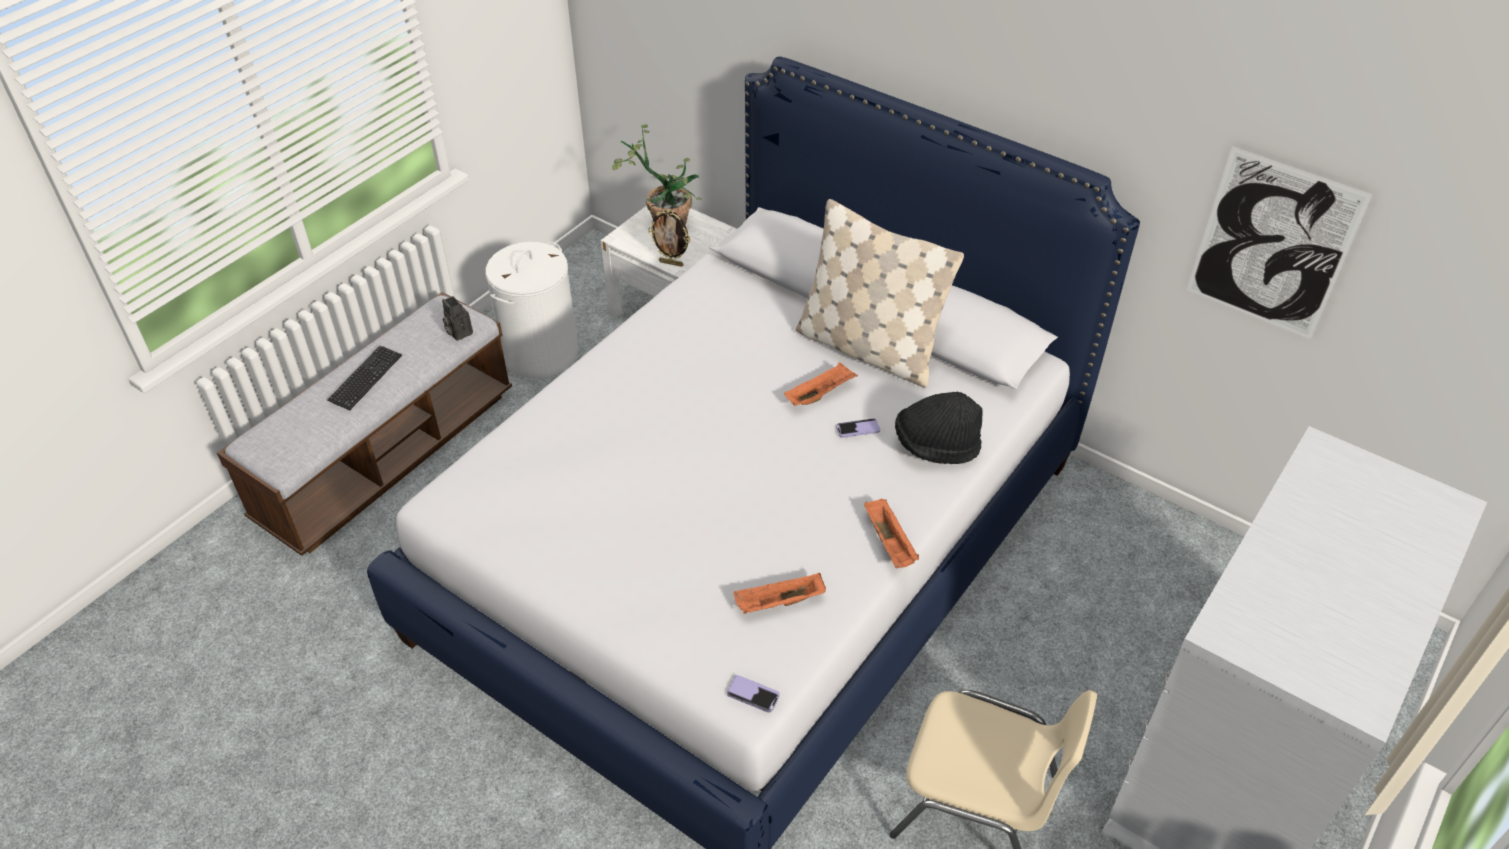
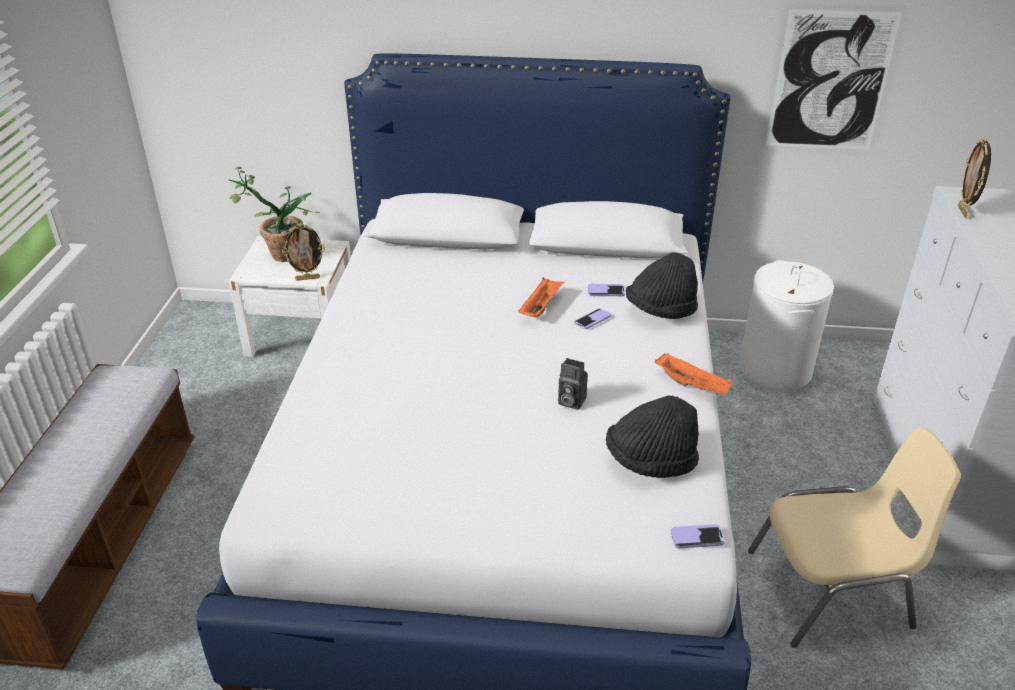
camera: 30 degrees left, 10 degrees down
keyboard [327,345,402,410] -> none
camera [442,296,473,341] -> camera moved to [558,358,588,410]
white laundry basket [486,242,578,379] -> white laundry basket moved to [739,260,834,391]
orange tray [733,573,826,614] -> black hat [606,395,699,478]
beige pillow [795,199,964,388] -> none
none -> phone [588,284,625,296]
none -> picture frame [958,138,991,218]

